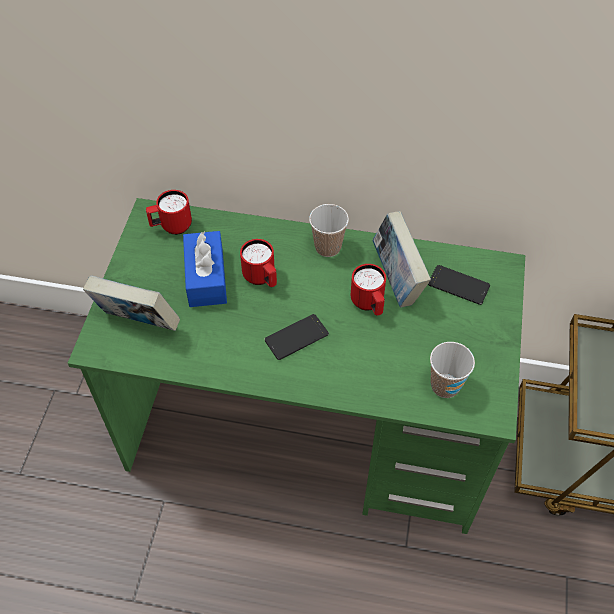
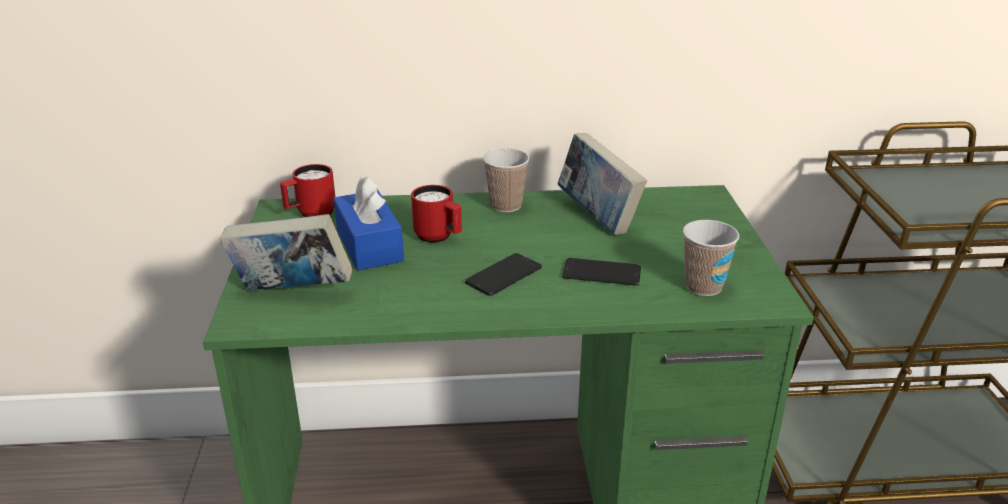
camera: 15 degrees left, 25 degrees down
red mug [350,264,386,316] -> none
phone [428,265,490,305] -> phone moved to [562,258,641,286]

